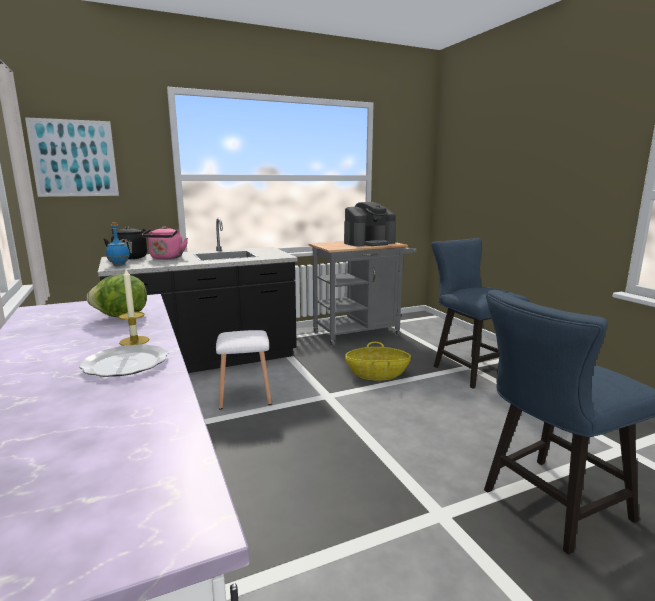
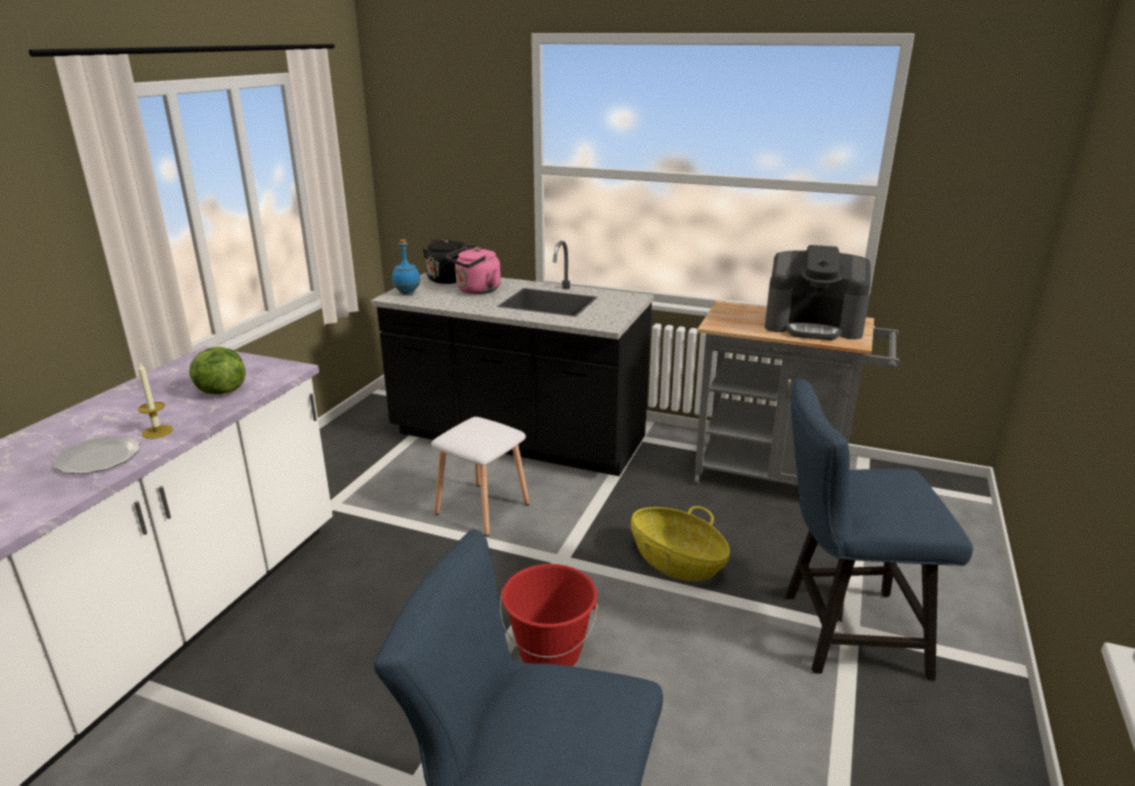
camera: 45 degrees right, 10 degrees up
picture [25,117,119,197] -> none
blue chair [432,238,529,389] -> blue chair turned 105 degrees counterclockwise [785,379,973,680]
none -> red bucket [500,564,598,666]

